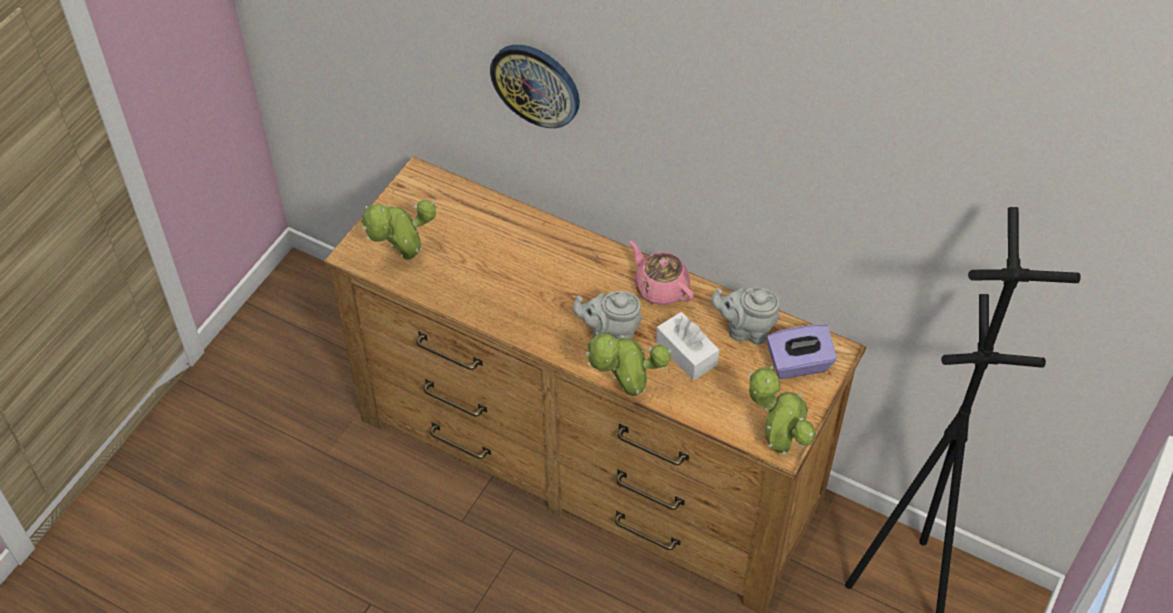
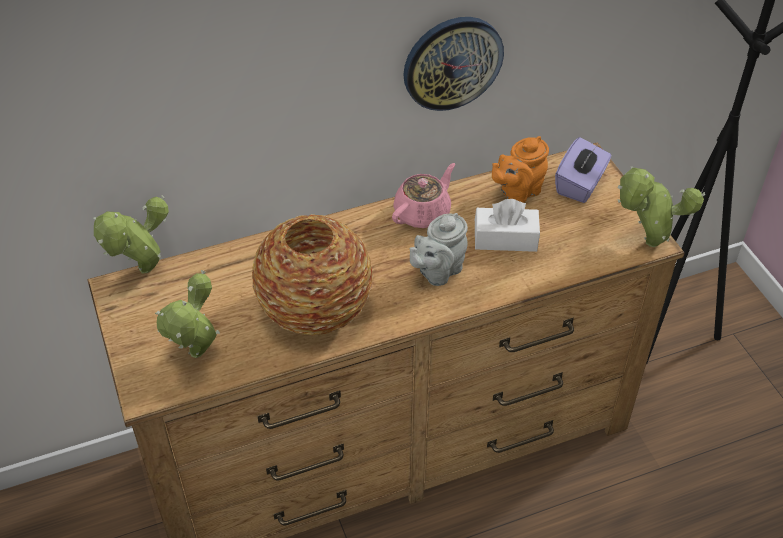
camera: 50 degrees left, 5 degrees down
wall clock [490,45,580,128] -> wall clock moved to [403,17,504,111]
potted plant [585,332,671,396] -> potted plant moved to [93,196,169,273]
pink teapot [629,241,694,305] -> pink teapot turned 135 degrees clockwise [392,163,455,228]
grey teapot [711,287,780,345] -> orange teapot [492,136,549,203]
none -> vase [252,214,373,336]

